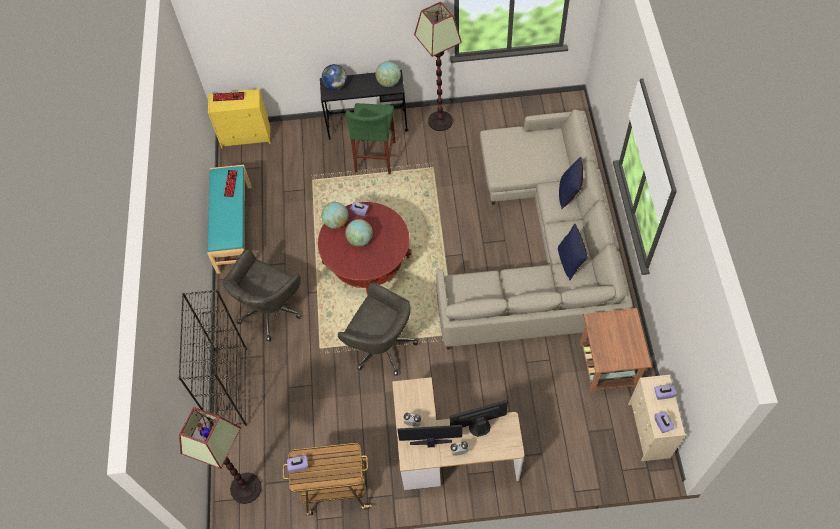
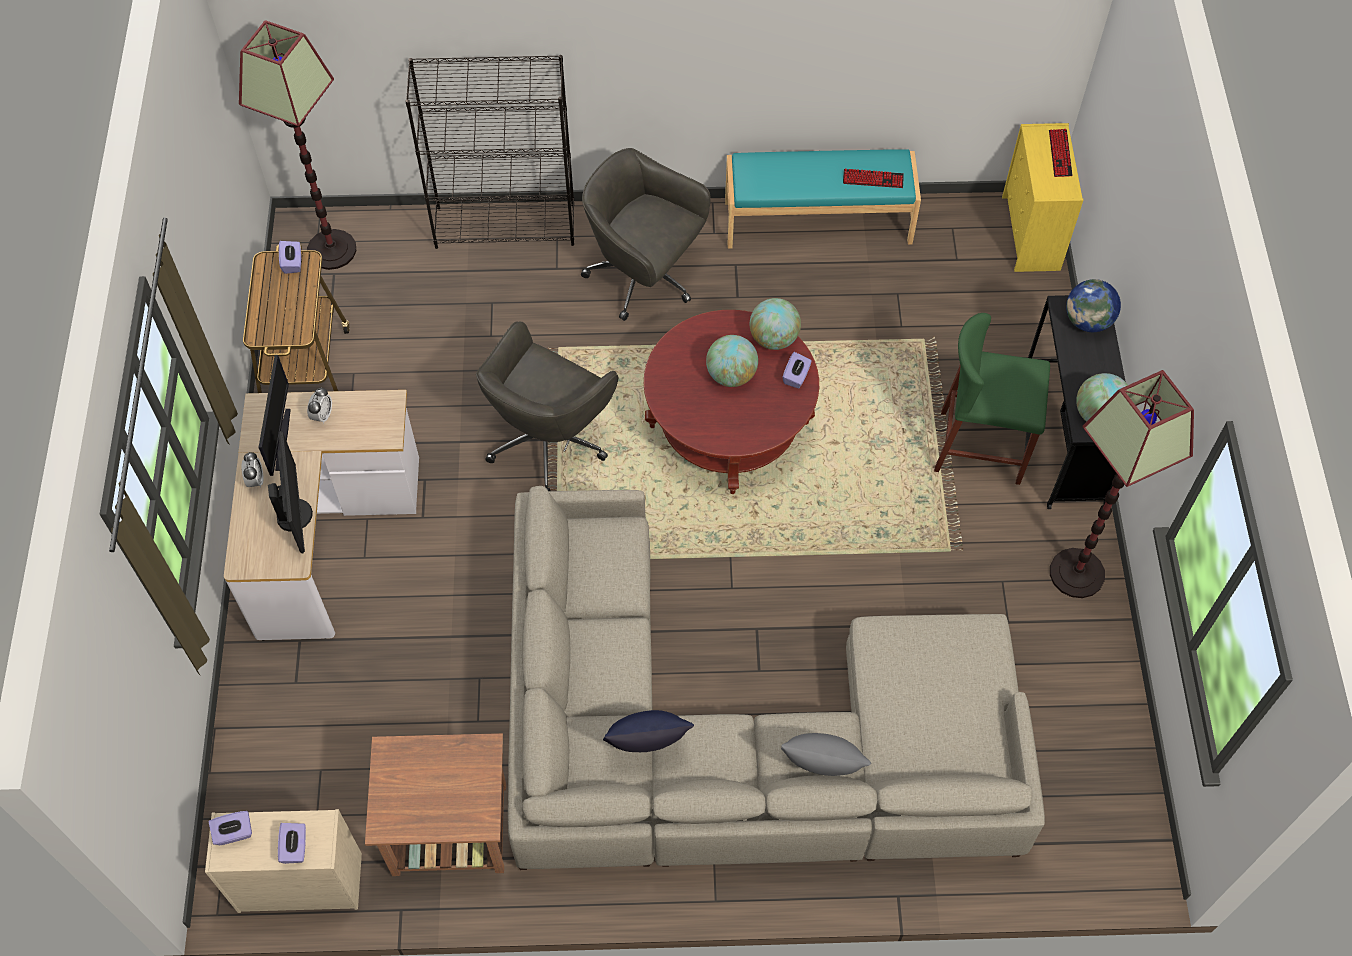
camera: 90 degrees right, 0 degrees up
blue pillow [559,157,583,209] -> grey pillow [781,733,871,776]

